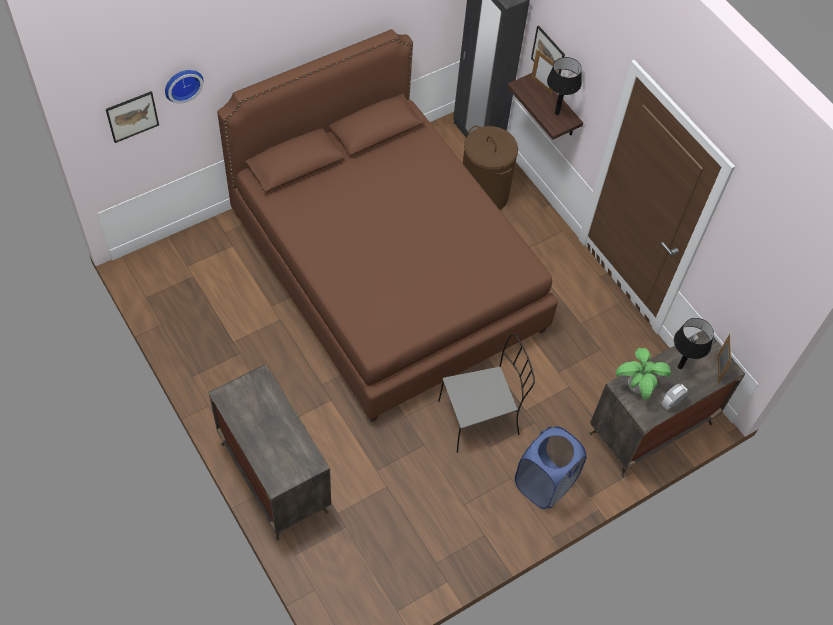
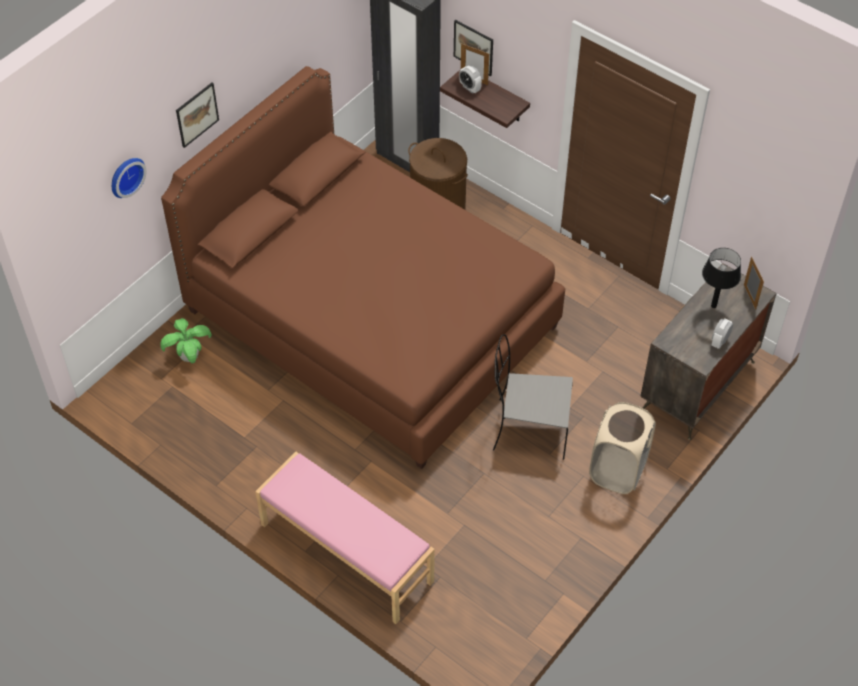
camera: 15 degrees left, 5 degrees down
picture [106,91,159,143] -> picture moved to [176,83,219,148]
dresser [208,364,331,541] -> pink bench [255,452,434,624]
grey chair [438,335,535,453] -> grey chair turned 135 degrees counterclockwise [493,334,573,460]
blue laundry basket [515,426,587,509] -> beige laundry basket [589,402,656,494]
black table lamp [547,57,582,115] -> none
potted plant [616,348,671,400] -> potted plant moved to [160,318,212,363]
none -> alarm clock [459,65,482,94]

